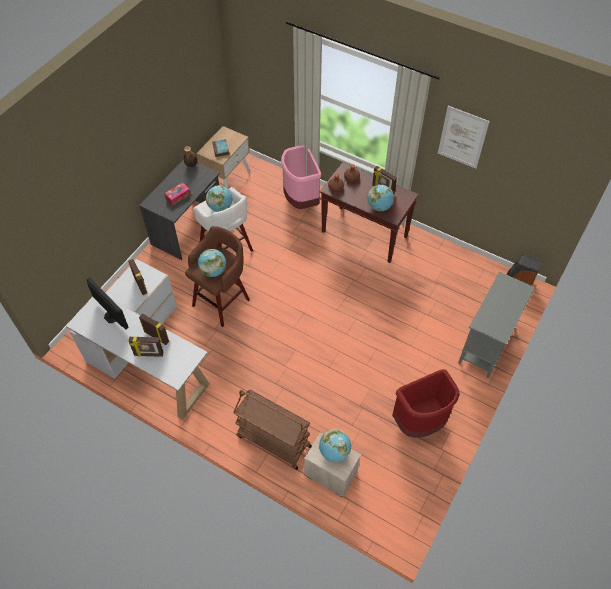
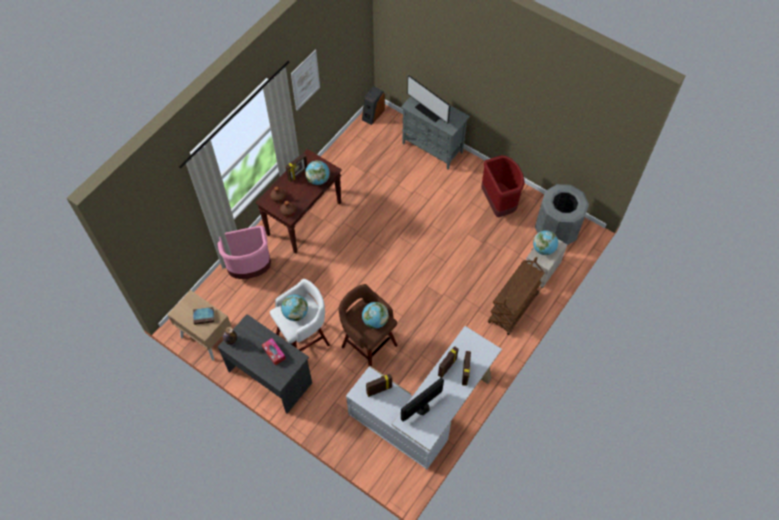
camera: 85 degrees left, 5 degrees up
none -> monitor [407,75,450,123]
none -> grey trash can [535,184,589,245]

